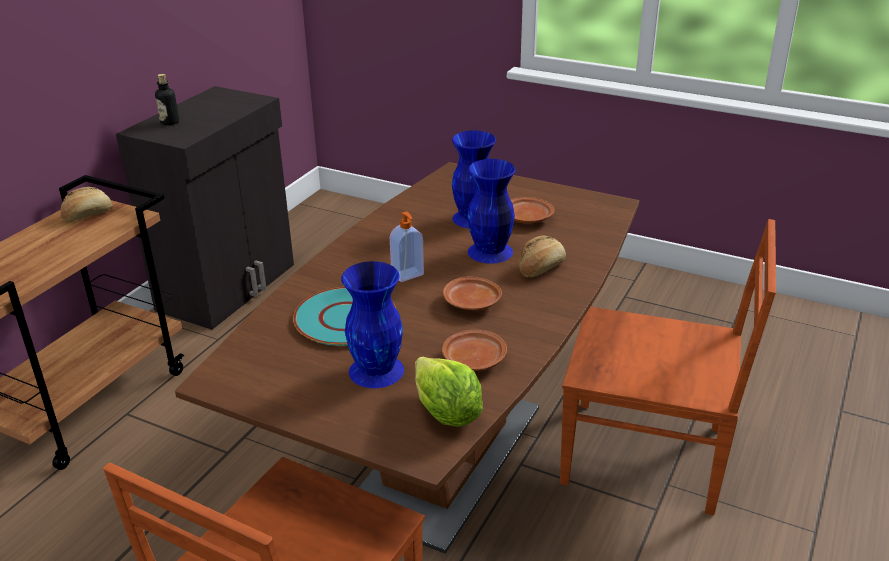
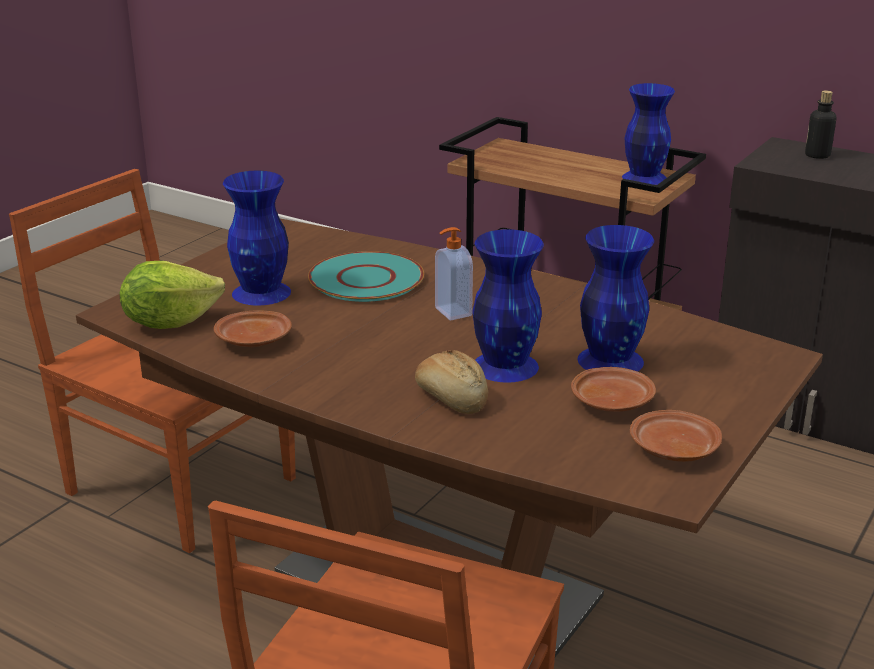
camera: 95 degrees right, 5 degrees down
bread [61,187,112,221] -> blue vase [622,83,675,185]
brown plate [443,276,502,311] -> brown plate moved to [630,410,722,462]

